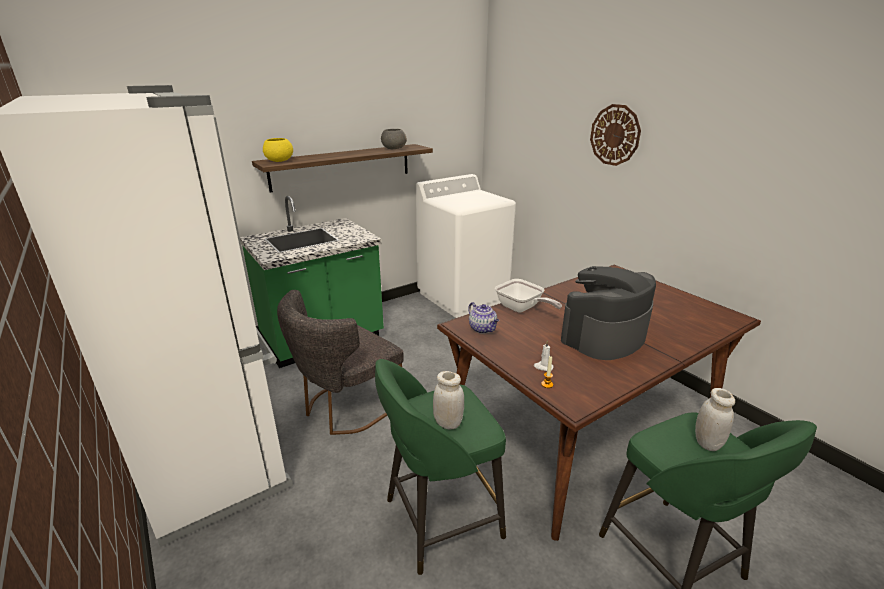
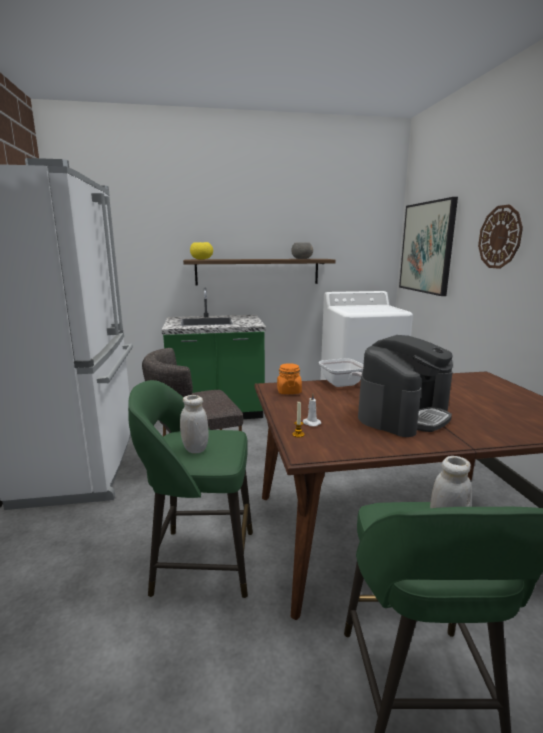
camera: 25 degrees right, 10 degrees down
teapot [468,302,499,334] -> orange jar [277,363,302,394]
coffee machine [561,266,656,360] -> coffee machine turned 150 degrees clockwise [358,335,453,437]
none -> picture [399,197,458,296]

